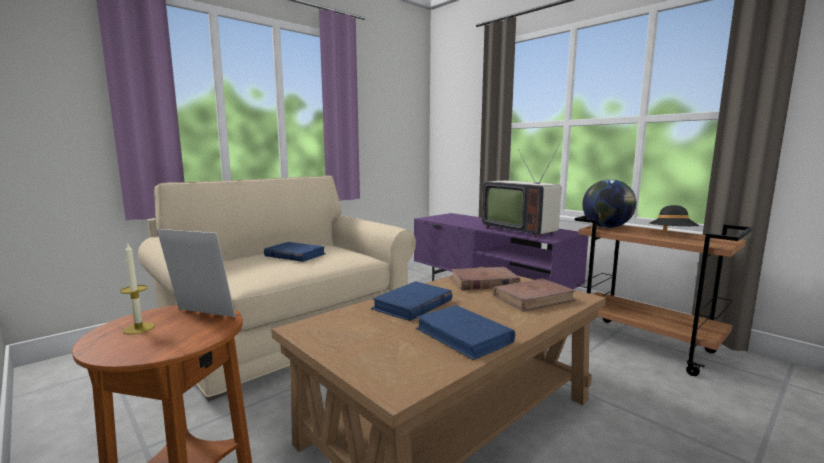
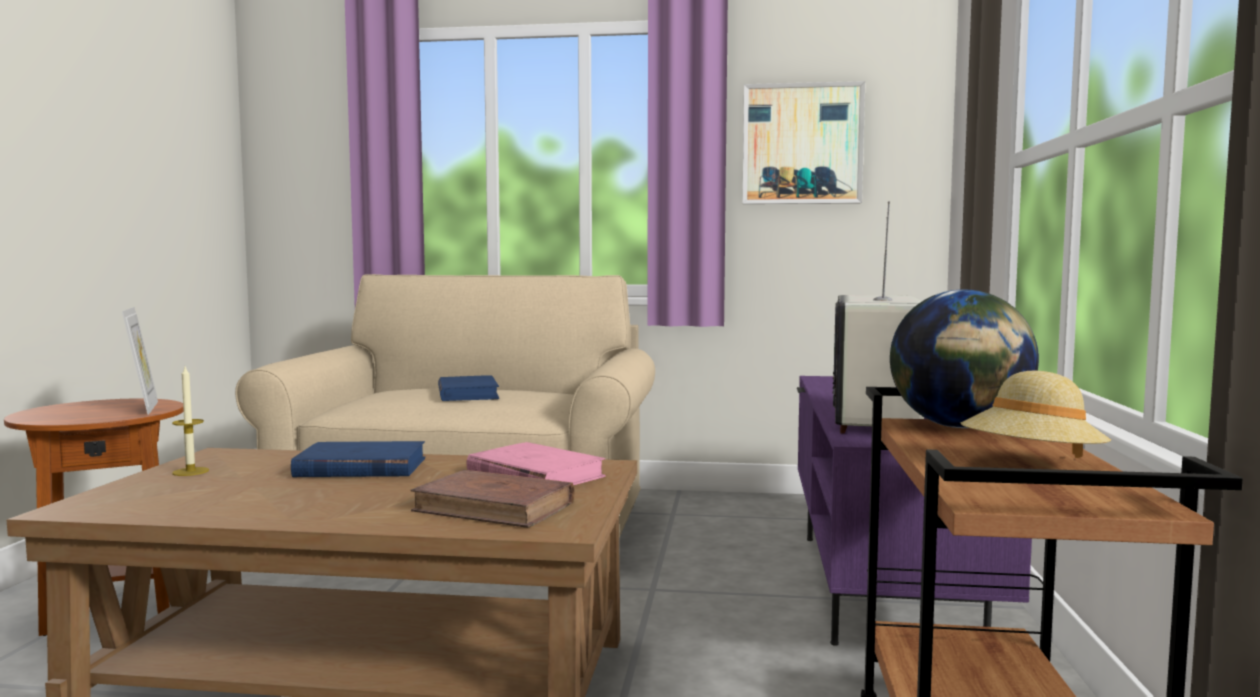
camera: 50 degrees right, 5 degrees down
candle [120,244,155,335] -> candle moved to [172,367,209,476]
blue book [416,305,515,360] -> none
brown book [450,267,521,290] -> pink book [466,442,605,485]
black hat [650,205,699,231] -> beige hat [961,370,1111,458]
none -> picture [742,81,865,204]

